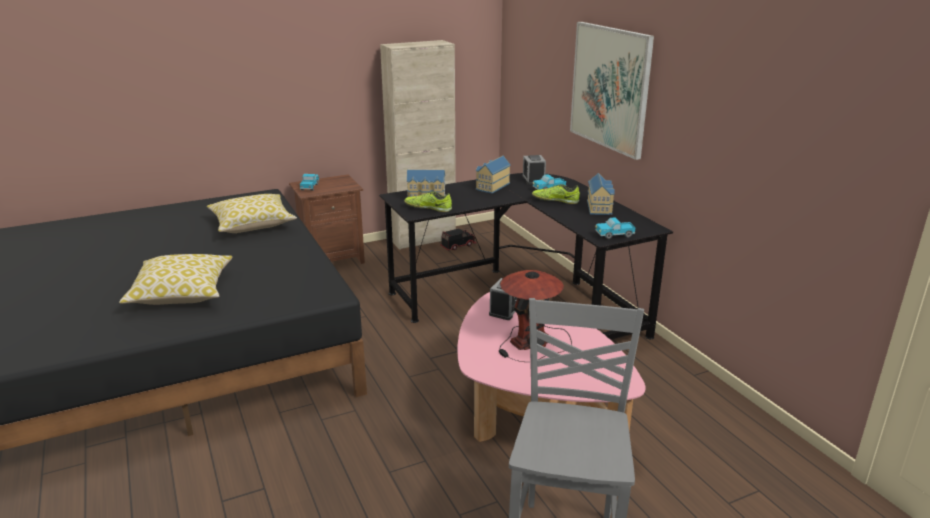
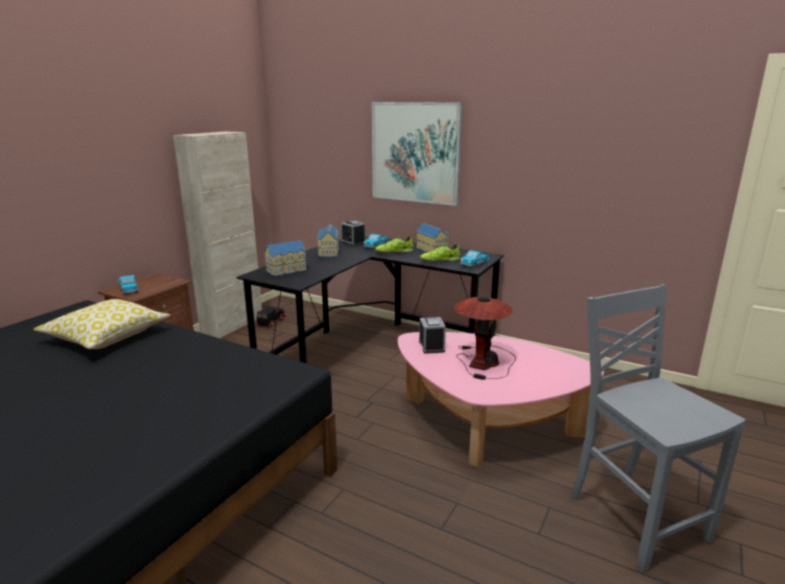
camera: 35 degrees left, 5 degrees down
pillow [119,254,232,305] -> none
shoe [404,191,452,212] -> shoe moved to [420,244,460,262]

